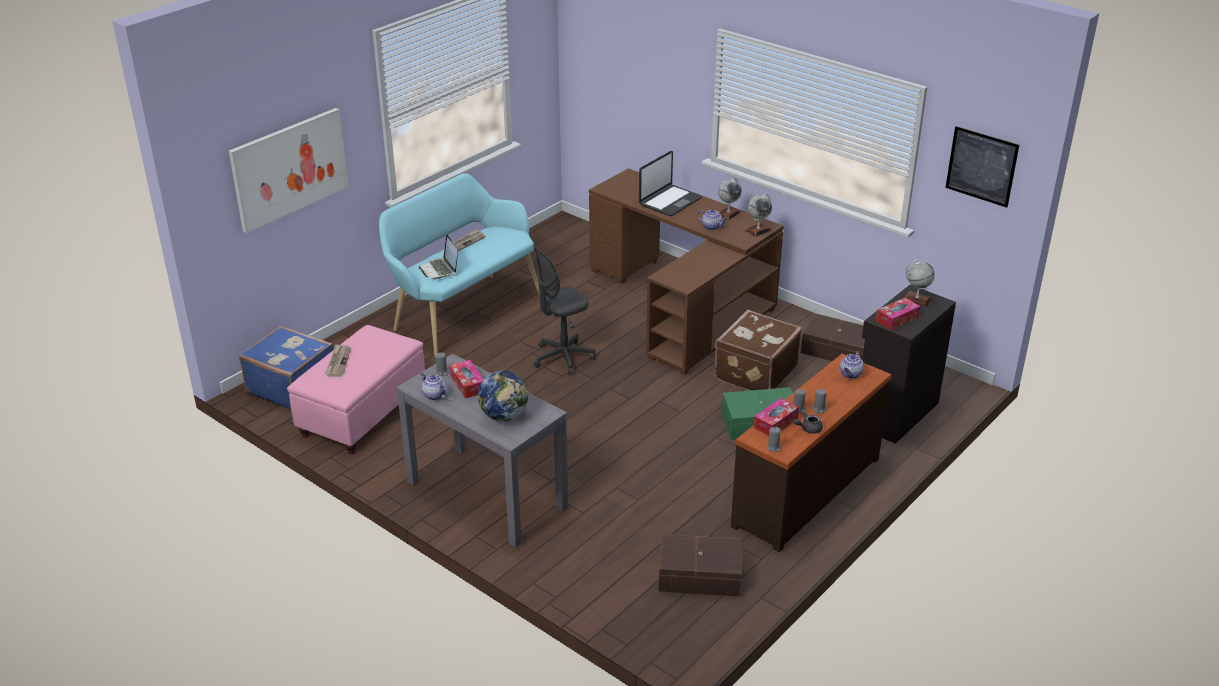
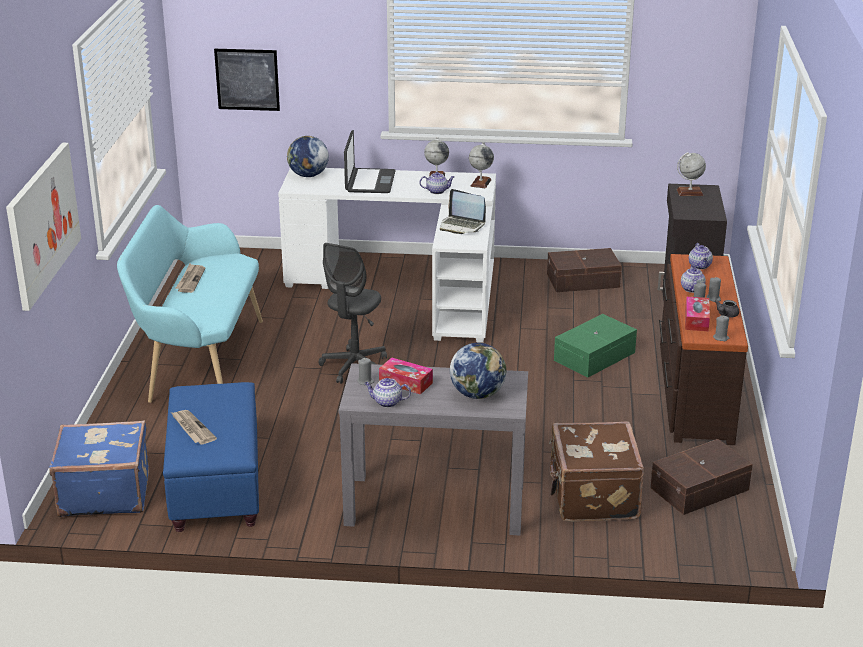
camera: 35 degrees left, 5 degrees down
pink ottoman [287,325,425,454] -> blue ottoman [163,382,259,532]
laptop [419,235,458,279] -> laptop moved to [440,189,486,234]
brown desk [589,168,784,375] -> white desk [278,168,496,343]
brown suitcase [714,310,802,391] -> brown suitcase moved to [549,422,644,522]
tissue box [876,298,920,330] -> none
picture [945,126,1019,208] -> picture moved to [214,49,280,111]
none -> globe [287,136,329,177]
none -> teapot [681,265,706,293]

